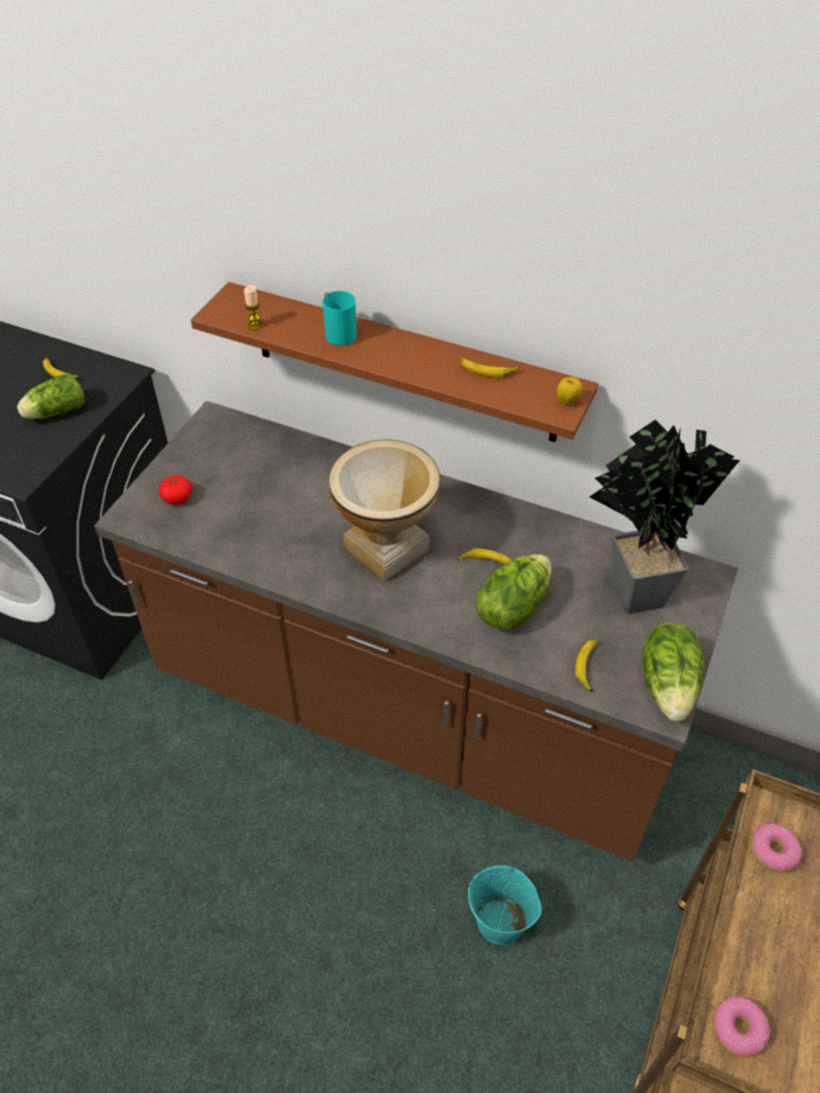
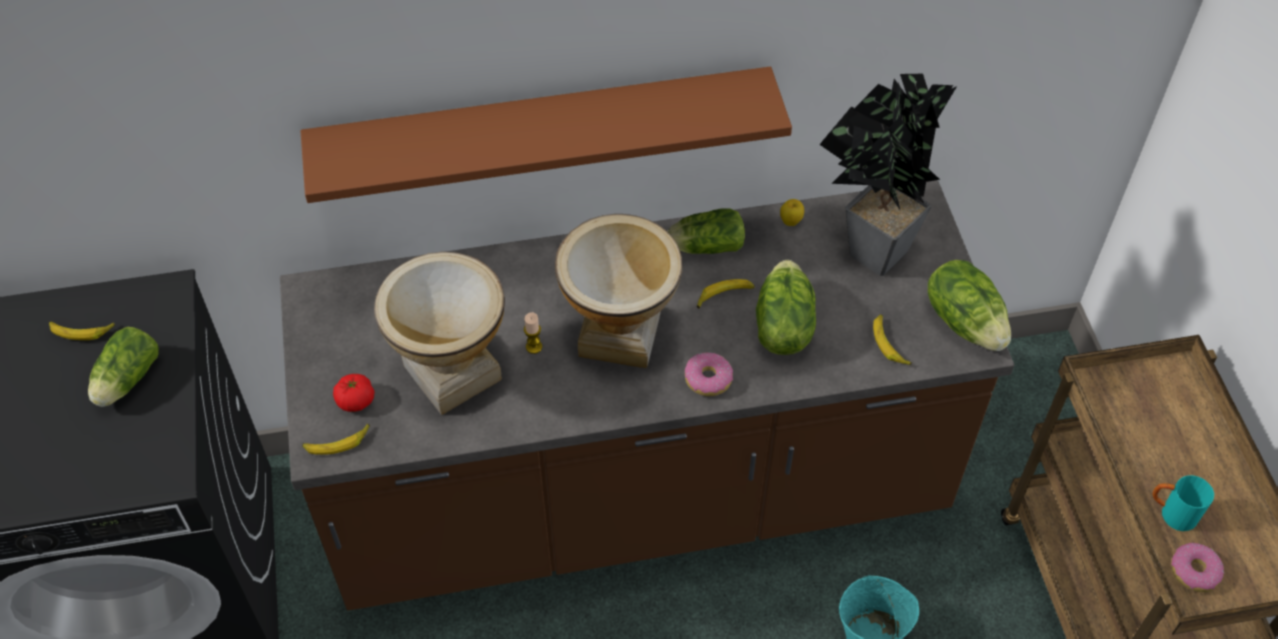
camera: 35 degrees left, 5 degrees up
candle [244,285,263,330] -> candle moved to [524,312,542,354]
turquoise mug [322,291,357,346] -> turquoise mug moved to [1153,475,1214,531]
banana [460,357,520,378] -> banana moved to [302,423,370,455]
apple [557,377,582,405] -> apple moved to [780,199,804,226]
donut [751,823,802,873] -> donut moved to [685,353,733,396]
none -> vase [374,251,505,415]
none -> lettuce [667,208,745,254]

